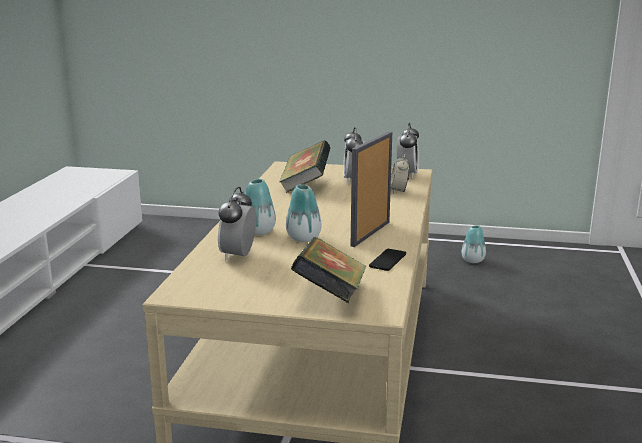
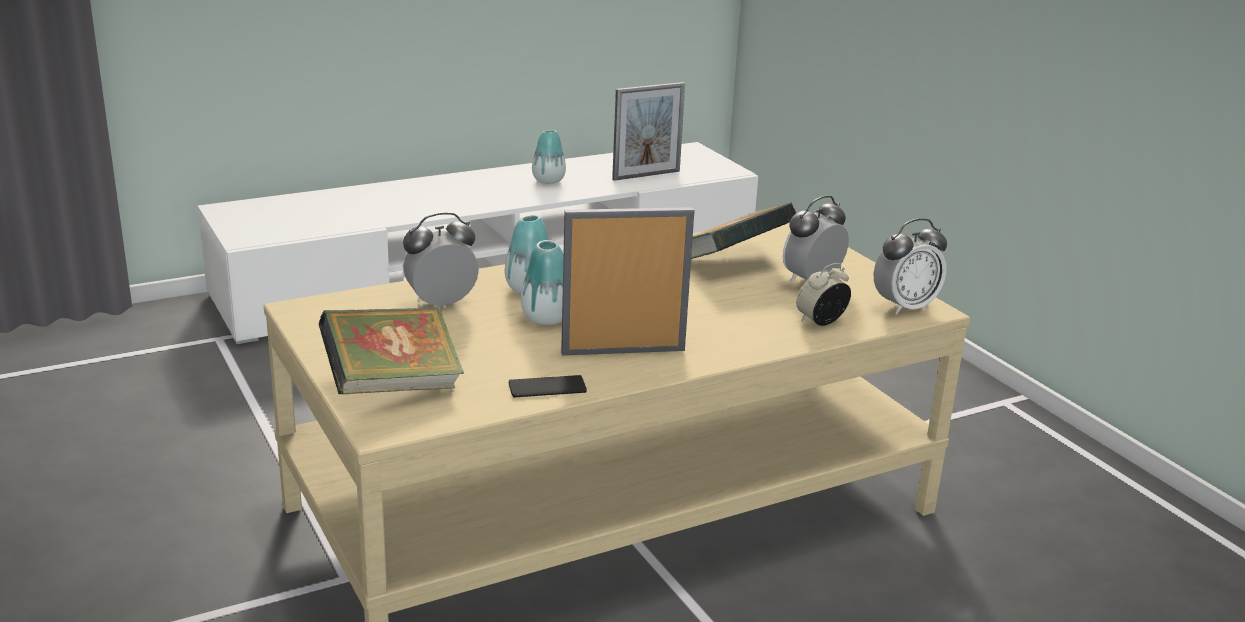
camera: 50 degrees right, 5 degrees up
vase [462,225,486,263] -> vase moved to [532,130,566,184]
none -> picture frame [612,82,685,181]

